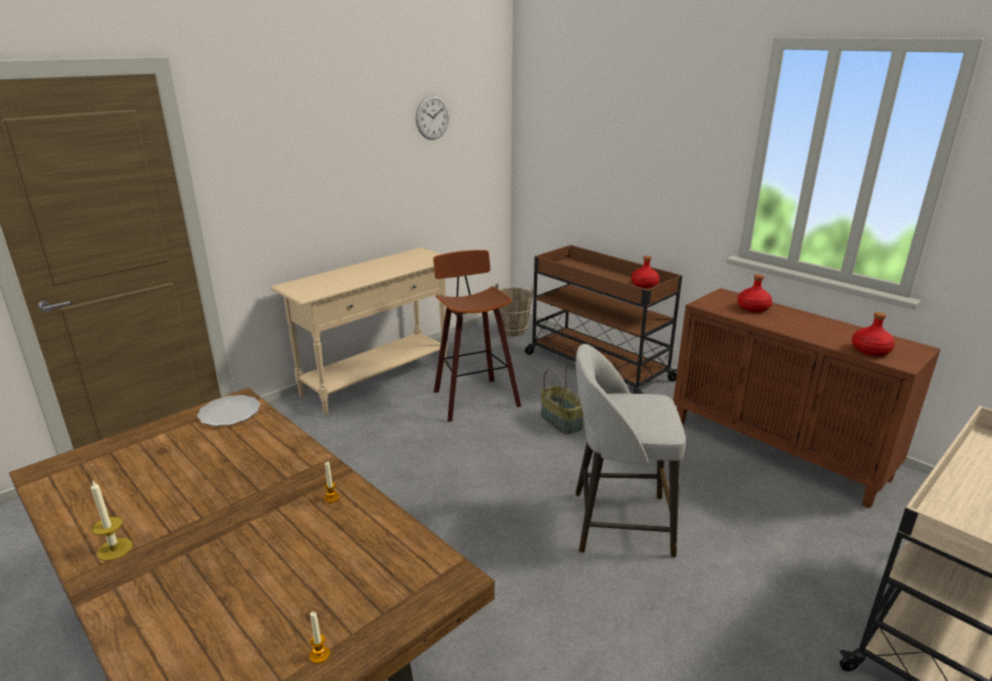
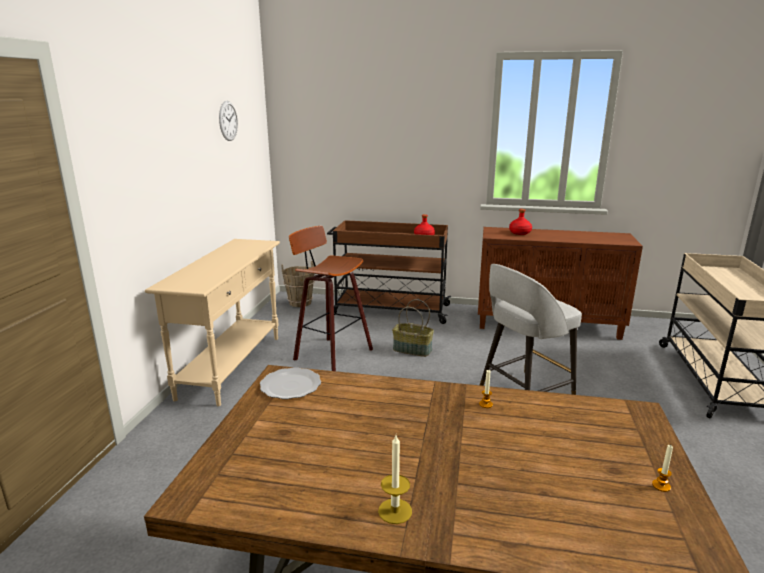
camera: 35 degrees left, 5 degrees down
red bottle [852,312,895,356] -> none

